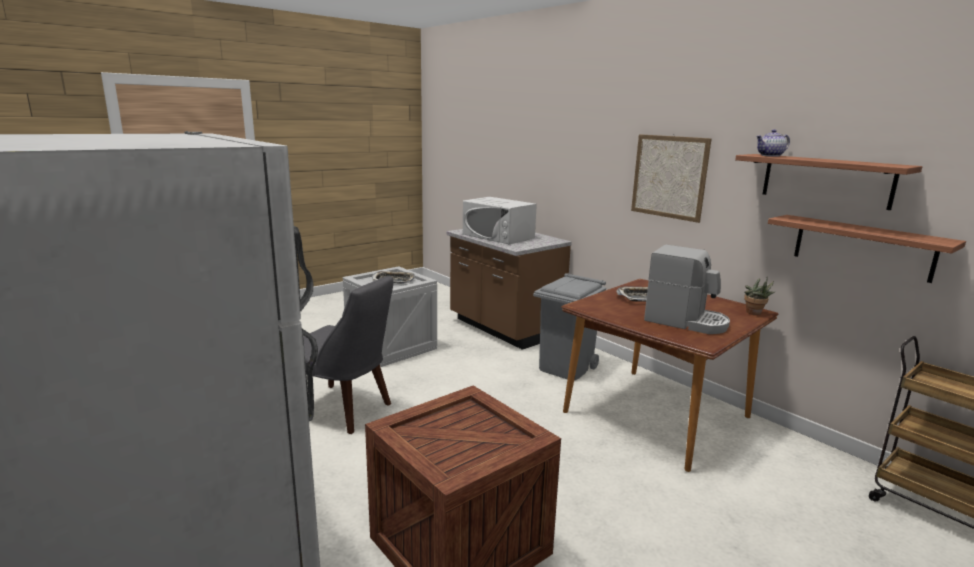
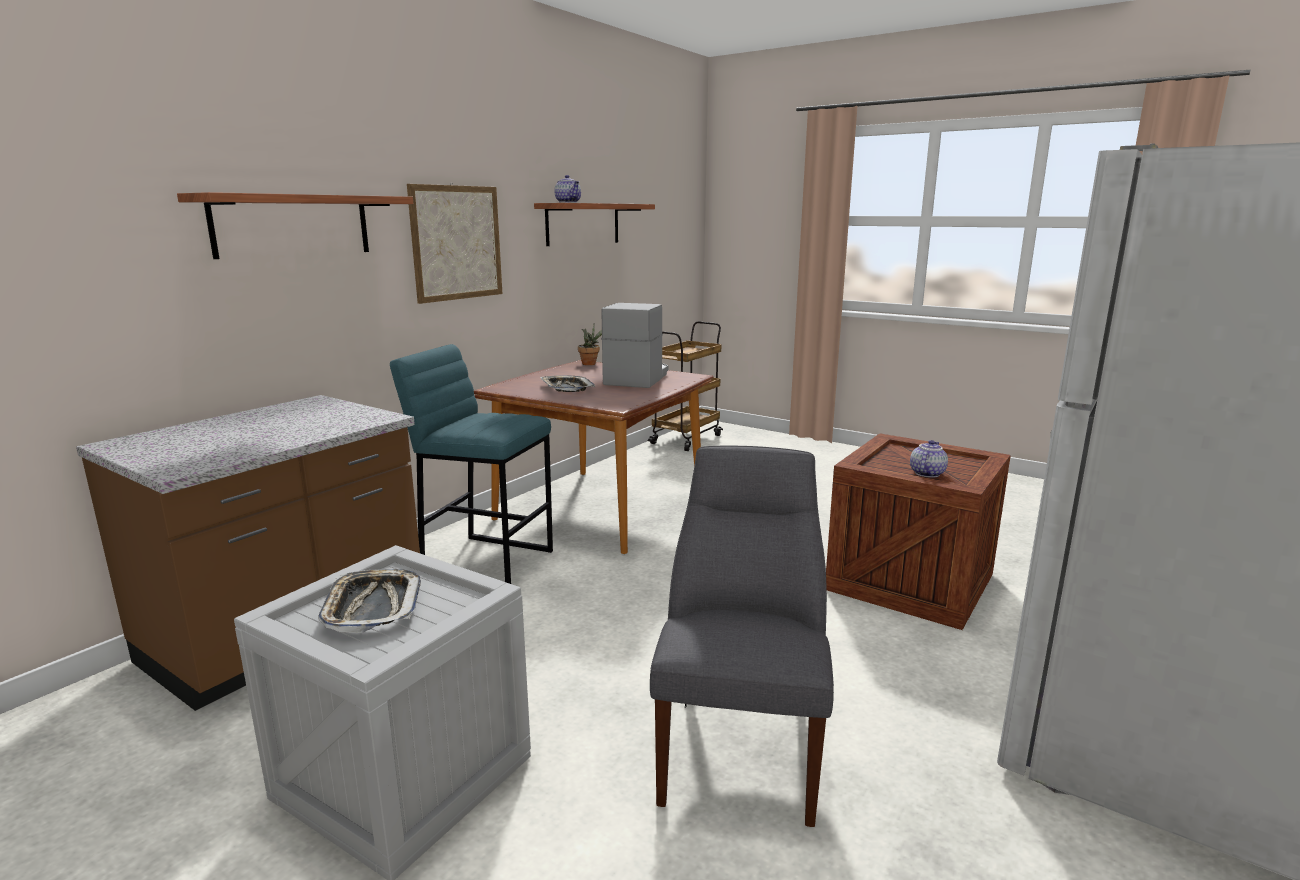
camera: 105 degrees left, 0 degrees up
white microwave [463,197,537,245] -> none
grey trash can [533,273,606,380] -> turquoise stool [390,344,553,584]
shelf [768,215,966,283] -> shelf moved to [177,192,413,259]
none -> teapot [910,440,948,478]

